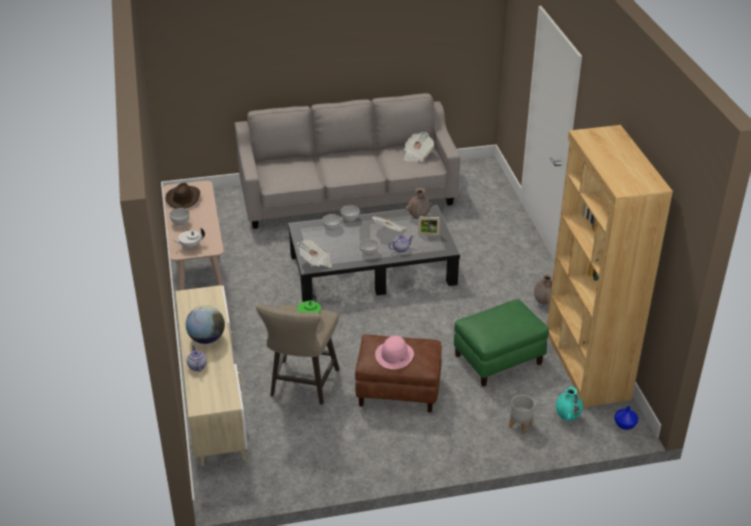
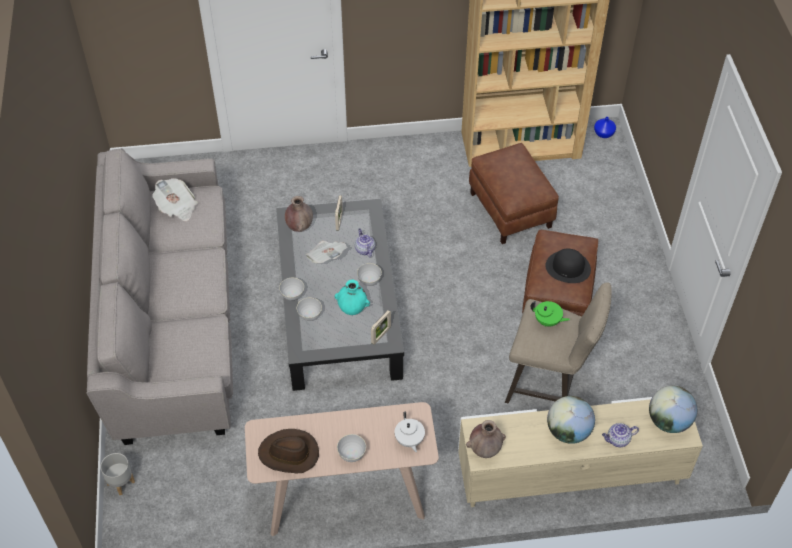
camera: 85 degrees left, 15 degrees up
newspaper [297,240,332,268] -> picture frame [371,310,391,345]
pink hat [375,335,414,369] -> black hat [545,248,591,283]
green ottoman [454,300,549,387] -> brown ottoman [469,143,559,244]
grey planter [509,395,535,434] -> grey planter moved to [100,453,135,495]
brown vase [534,274,553,305] -> brown vase moved to [466,420,506,458]
turquoise vase [556,387,583,421] -> turquoise vase moved to [335,280,370,315]
none -> globe [649,386,697,433]

